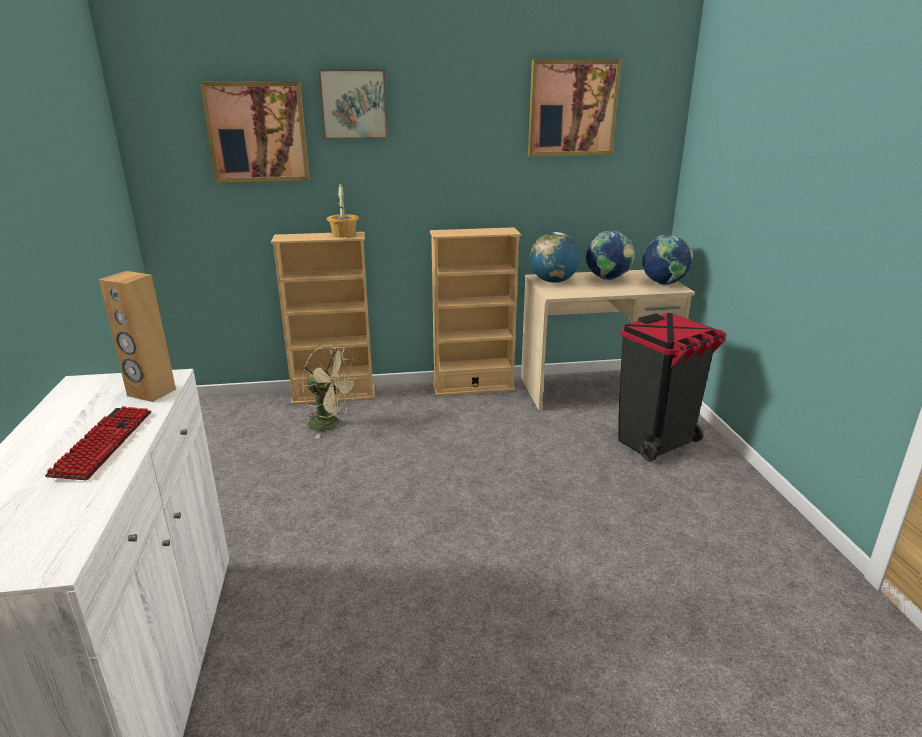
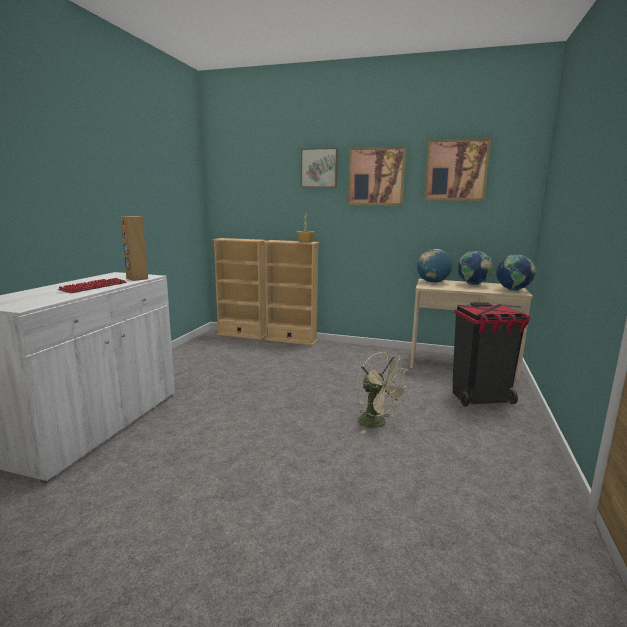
camera: 25 degrees right, 10 degrees down
picture [200,82,310,182] -> picture moved to [348,147,406,206]
beige fan [302,345,359,438] -> beige fan moved to [357,352,409,433]
beige bookcase [430,227,521,396] -> beige bookcase moved to [213,238,266,340]

